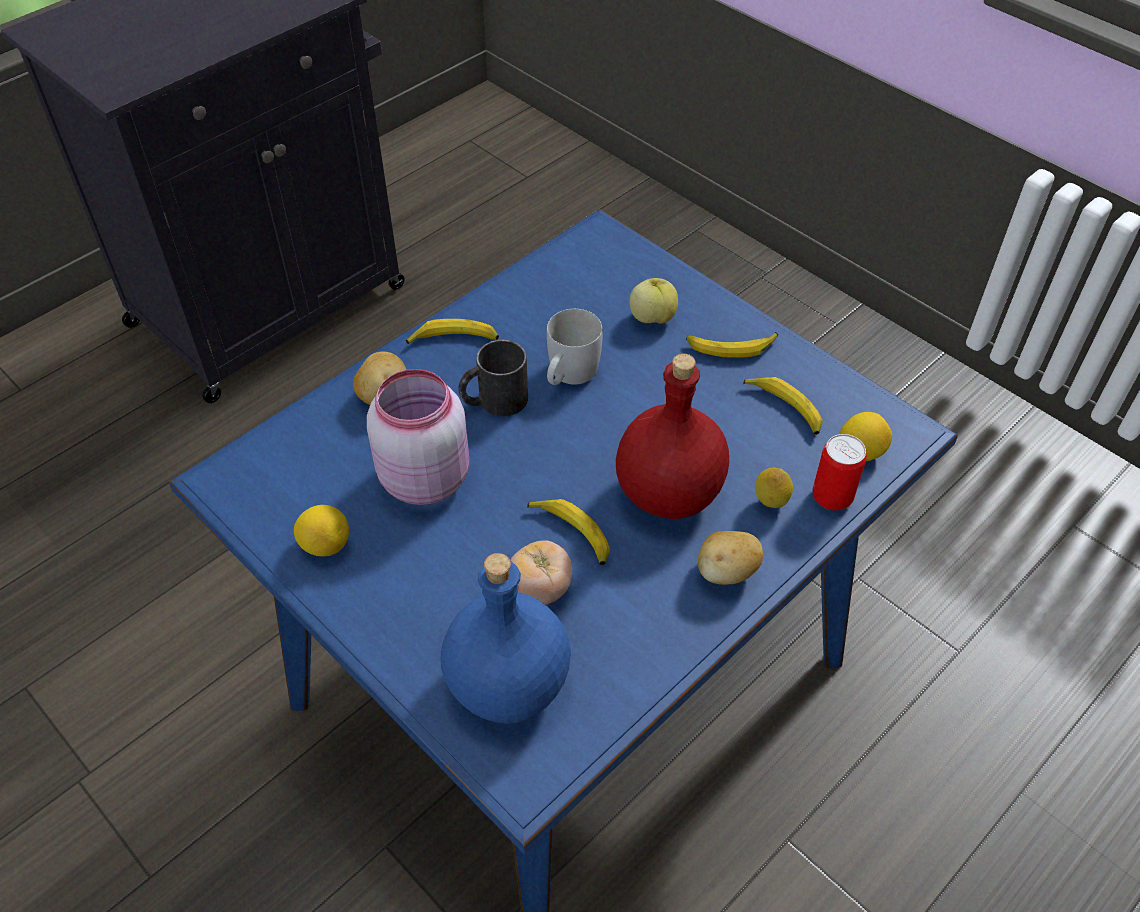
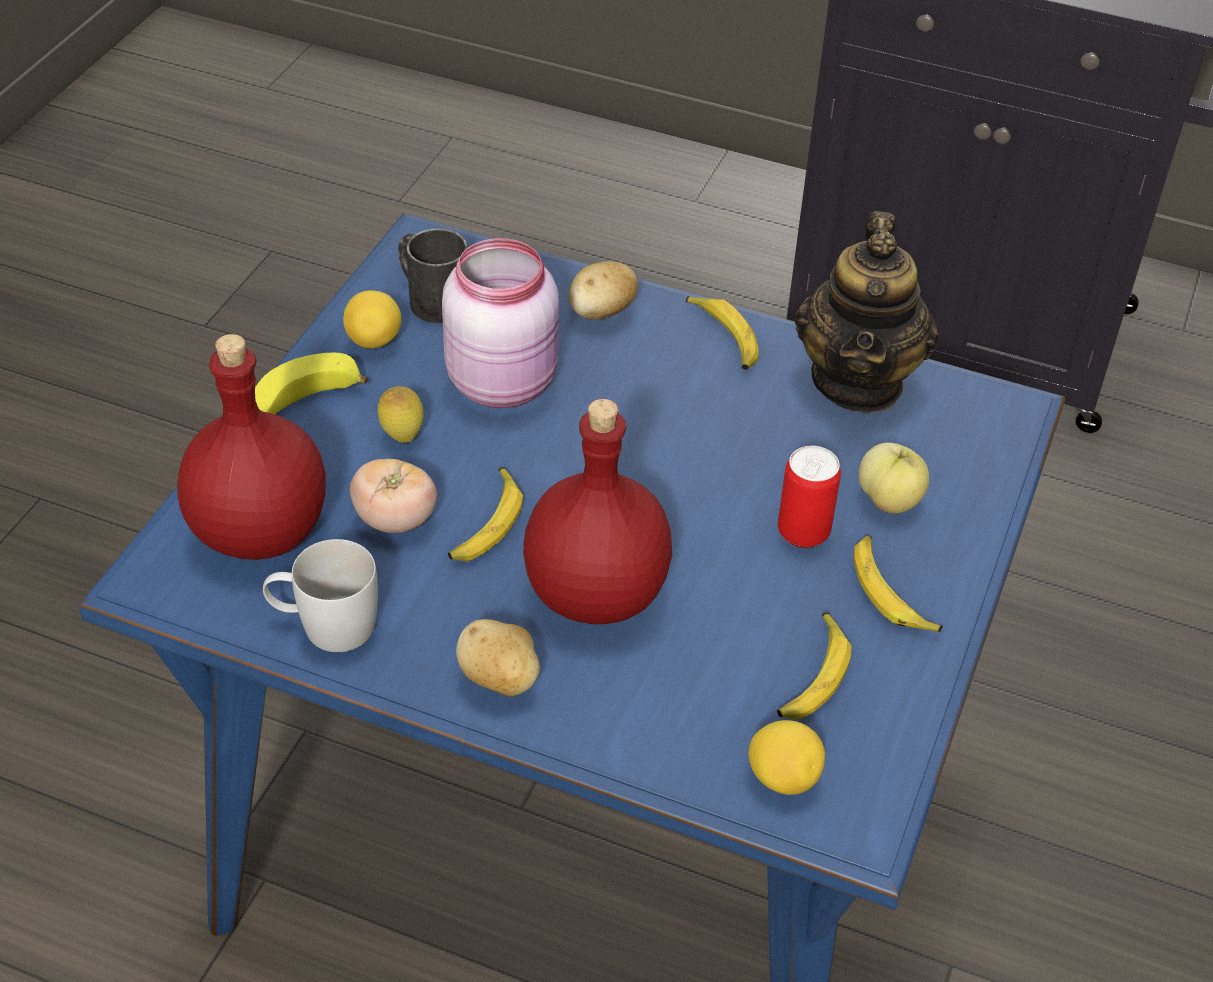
camera: 65 degrees right, 5 degrees down
blue bottle [441,553,571,724] -> red bottle [177,334,326,560]
black mug [458,340,528,416] -> black mug moved to [398,228,468,323]
white mug [547,309,603,385] -> white mug moved to [263,539,378,652]
lemon [755,468,793,508] -> lemon moved to [378,386,424,443]
can [813,434,867,511] -> can moved to [778,446,841,548]
none -> banana [255,353,368,414]
none -> teapot [794,211,939,413]

